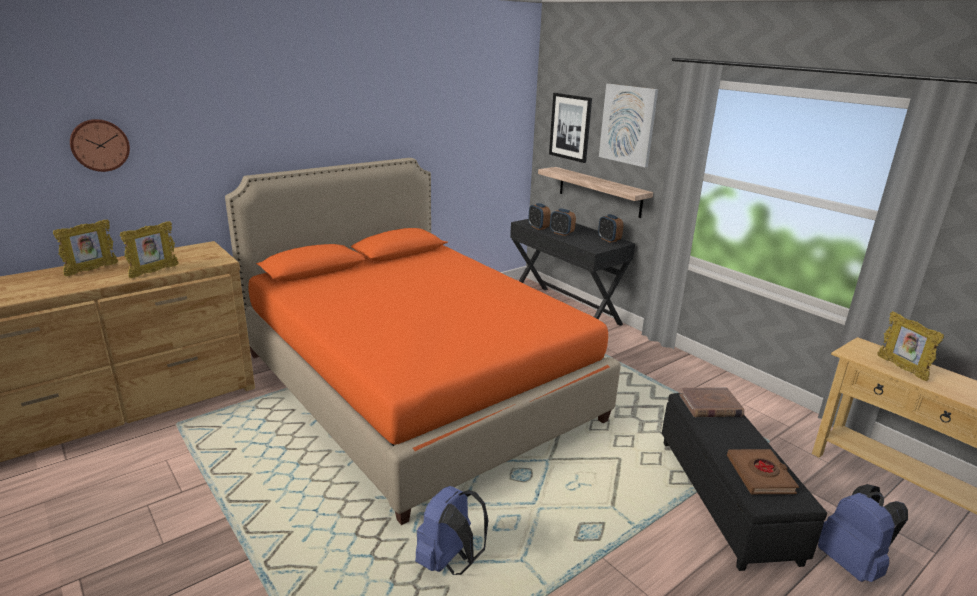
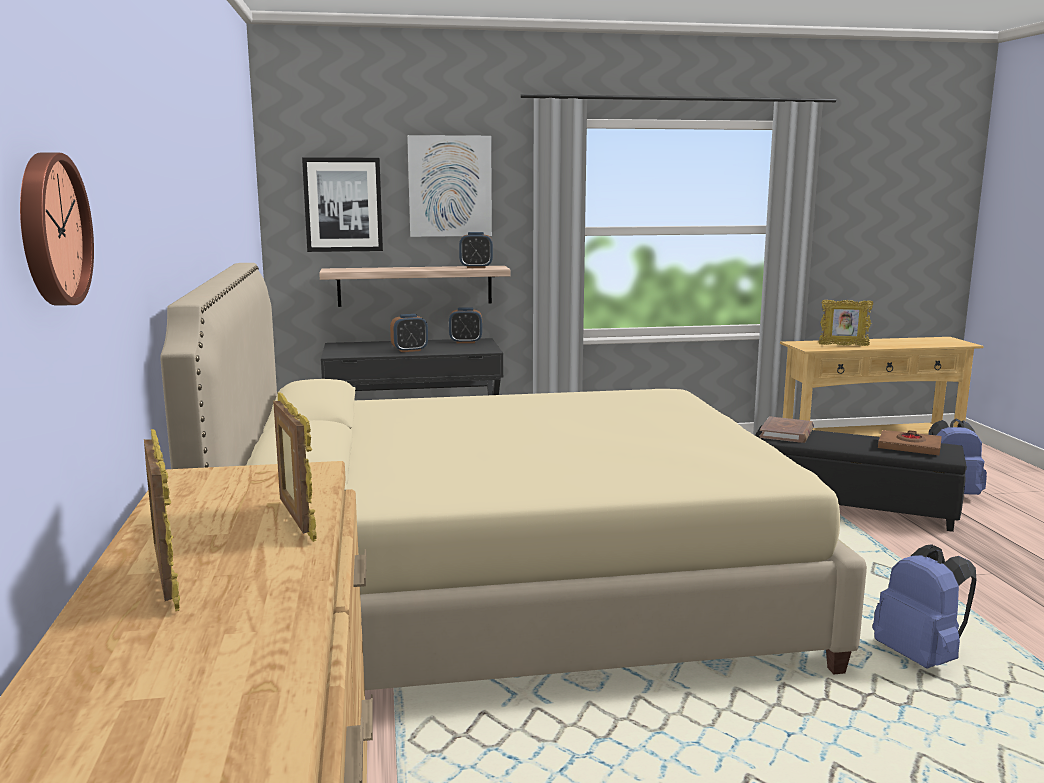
camera: 60 degrees left, 10 degrees down
orange bed [225,158,621,525] -> beige bed [160,263,867,690]
alarm clock [528,203,551,230] -> alarm clock moved to [459,232,493,268]

